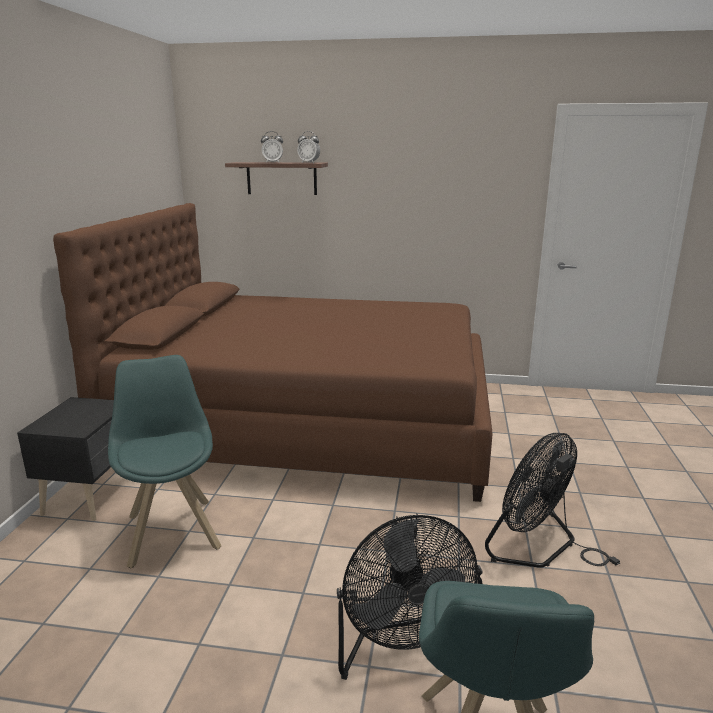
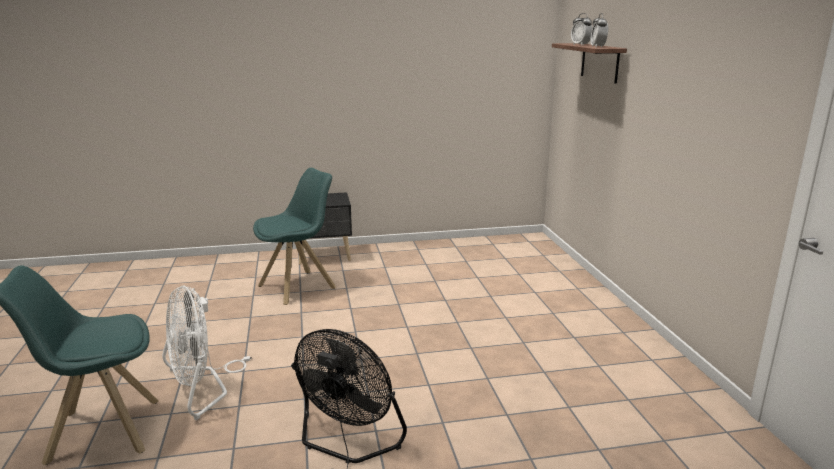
camera: 70 degrees right, 0 degrees up
brown bed [53,203,492,502] -> none
black fan [337,514,483,680] -> white fan [162,286,251,420]

